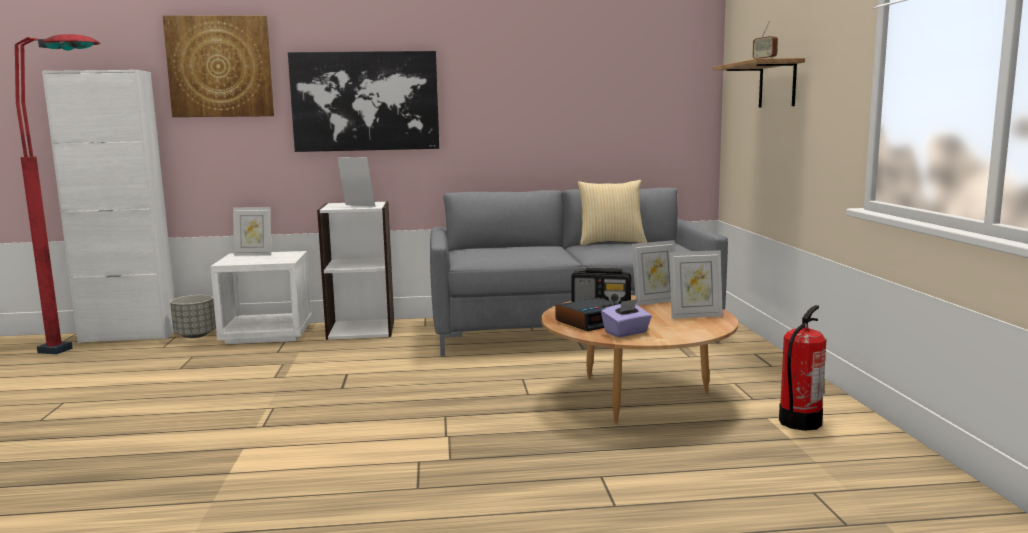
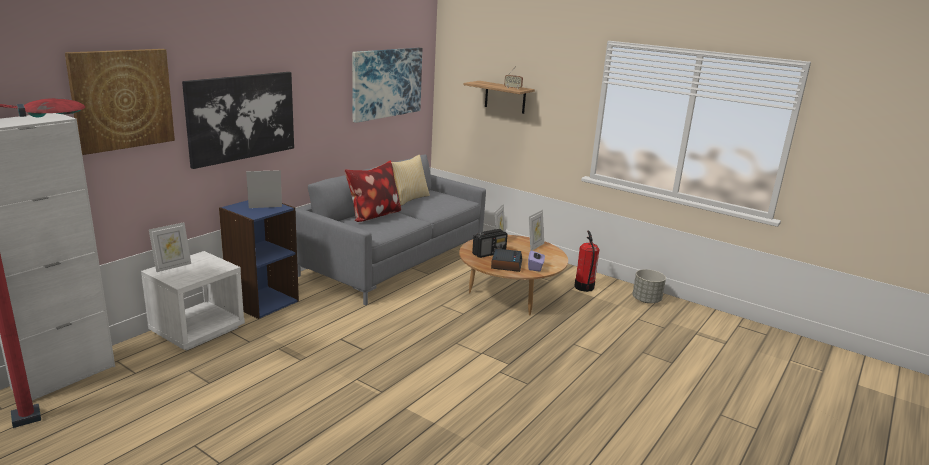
camera: 50 degrees left, 10 degrees up
grey planter [170,295,216,338] -> grey planter moved to [632,269,666,303]
white bookcase [317,201,394,340] -> blue bookcase [219,200,299,319]
none -> pillow [345,161,401,222]
none -> picture [352,48,422,123]

